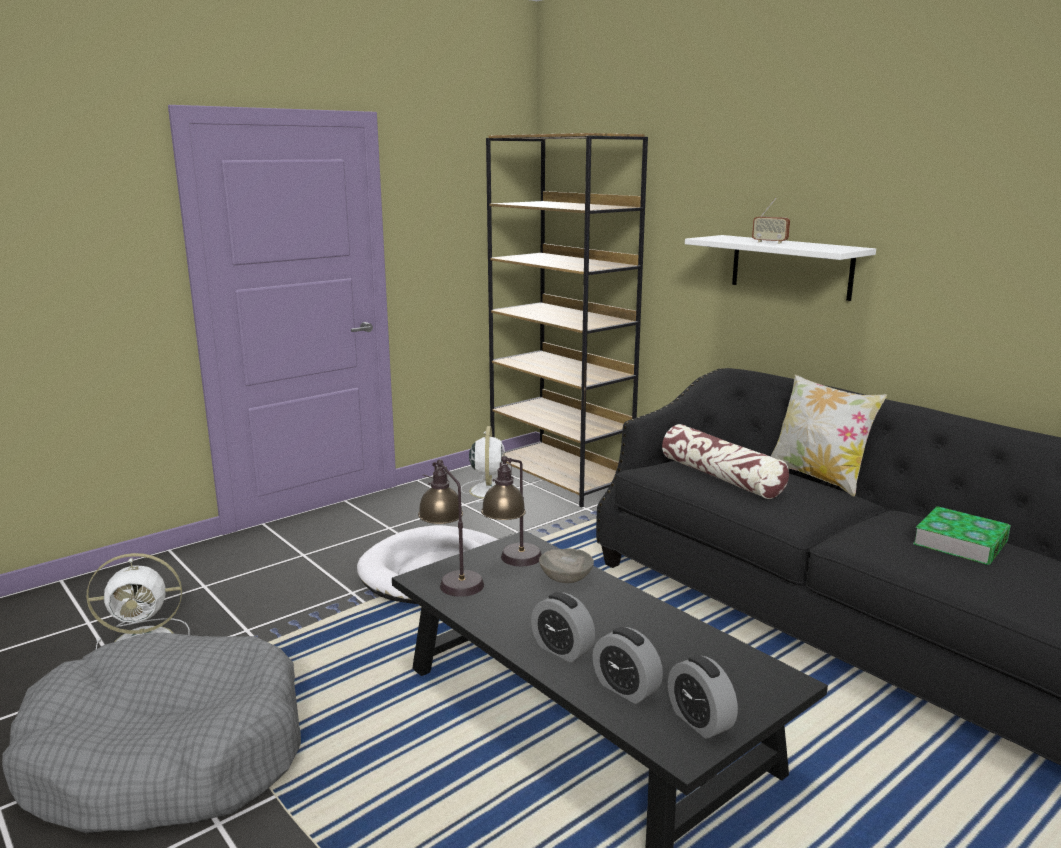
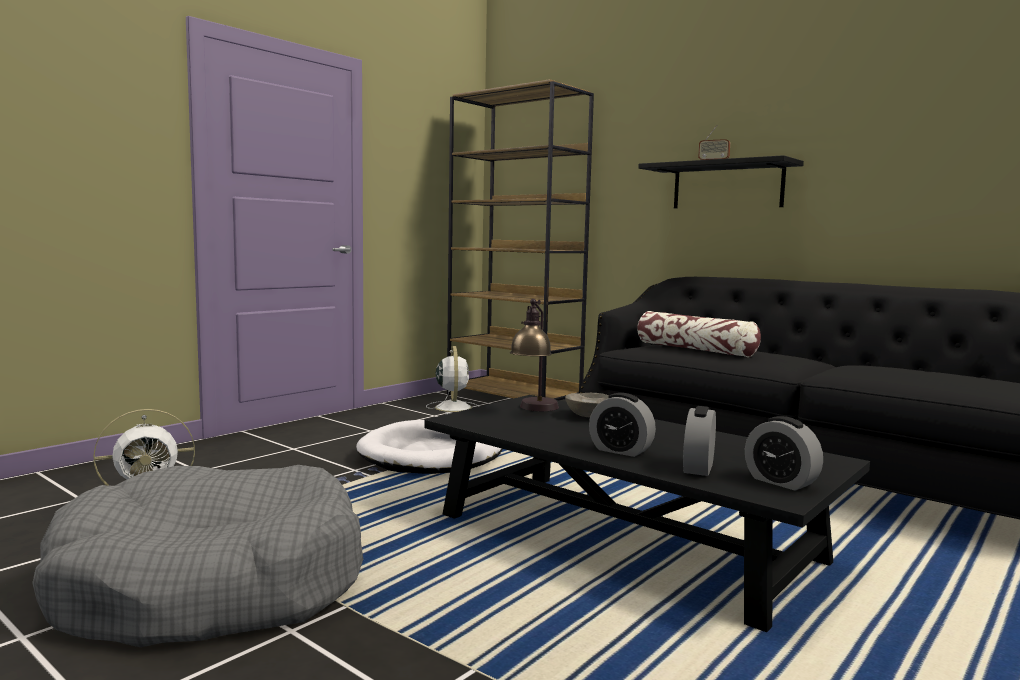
camera: 10 degrees left, 10 degrees down
table lamp [418,459,484,597] -> none
alarm clock [593,627,663,704] -> alarm clock turned 75 degrees clockwise [683,406,716,476]
white shelf [685,235,876,301] -> black shelf [638,155,804,208]
pillow [770,374,887,496] -> none
book [913,506,1011,565] -> none

